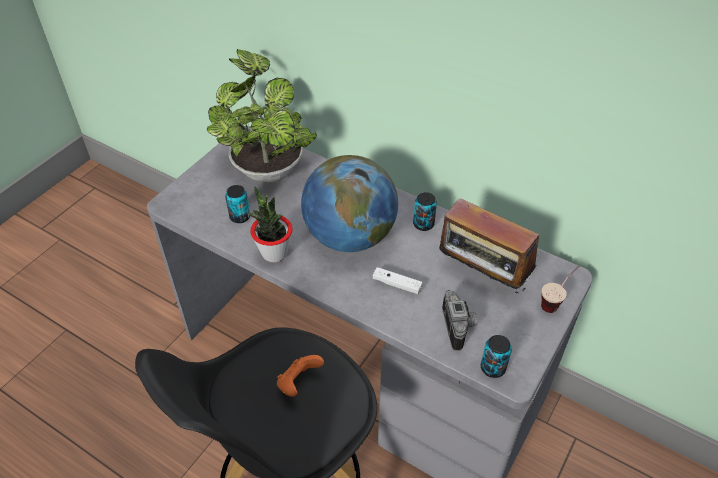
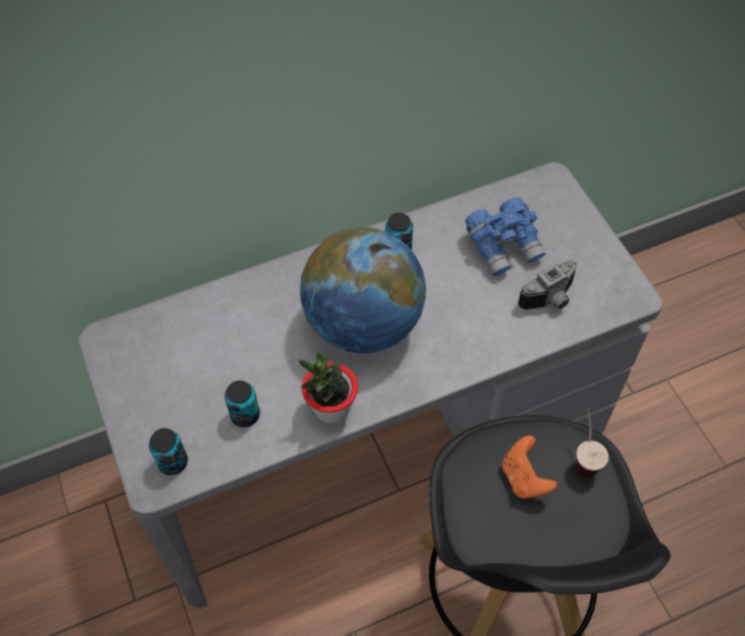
camera: 55 degrees left, 10 degrees up
potted plant [207,49,317,184] -> none
white game controller [373,267,422,294] -> none
radio [439,198,539,294] -> blue binoculars [465,197,545,275]
camera [442,290,478,351] -> camera turned 120 degrees clockwise [518,261,577,310]
can [481,335,512,378] -> can moved to [149,428,188,475]
cup [541,266,580,313] -> cup moved to [577,408,609,477]

